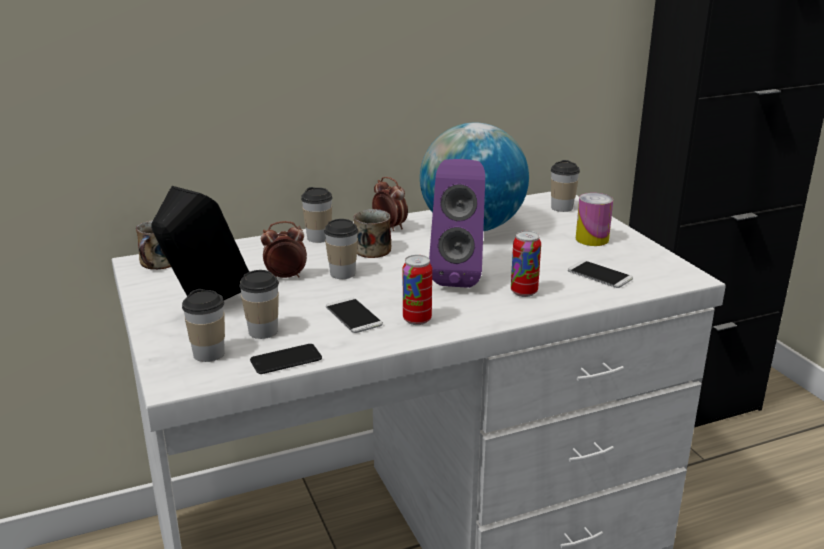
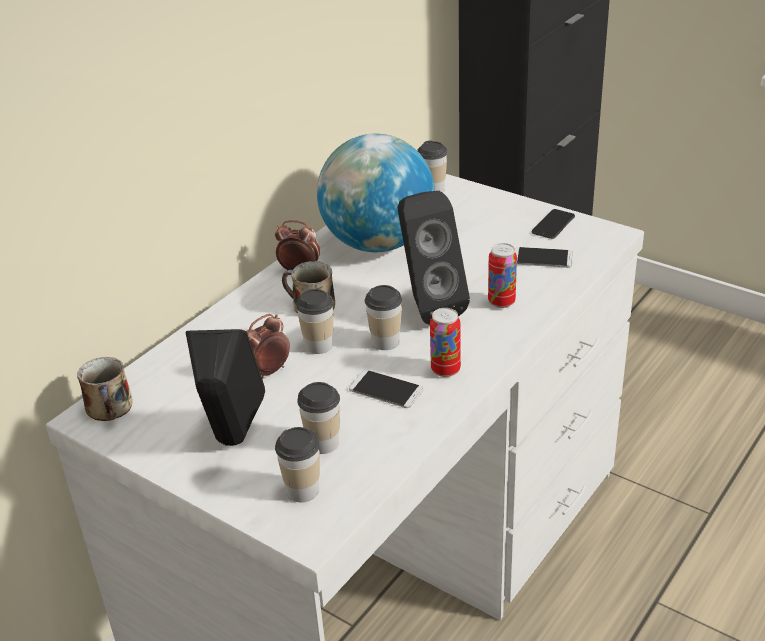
camera: 30 degrees left, 10 degrees up
phone [250,344,322,374] -> phone moved to [532,209,575,239]
cup [301,187,333,243] -> cup moved to [365,285,402,350]
purple speaker [429,159,485,288] -> black speaker [397,191,470,325]
can [576,193,613,246] -> none

